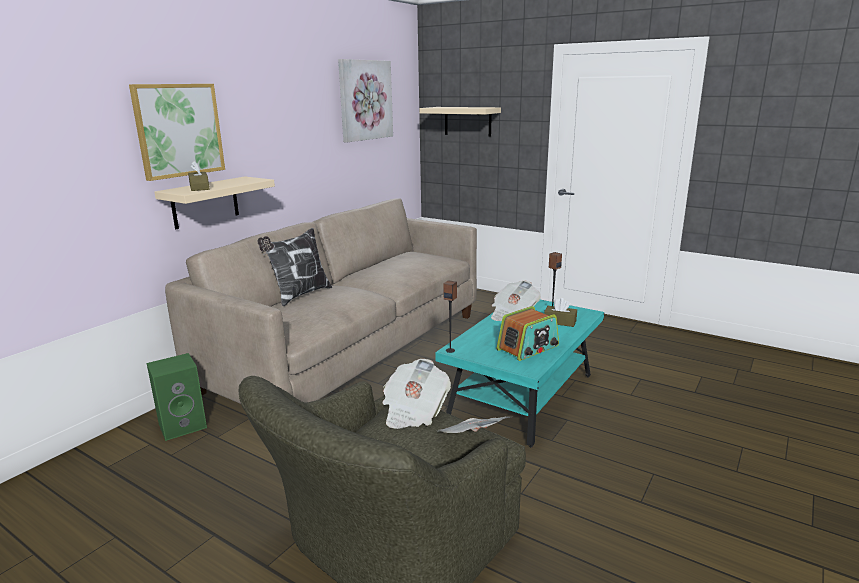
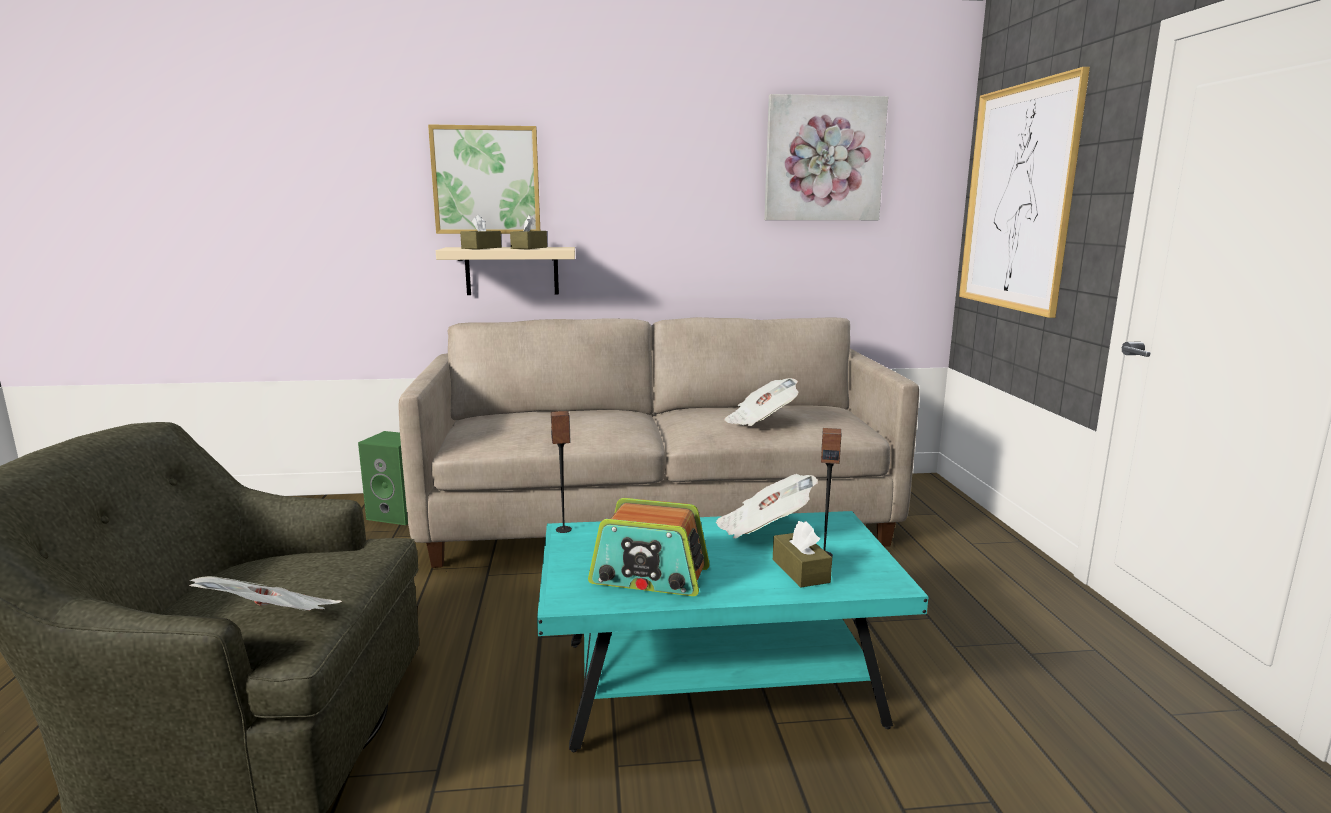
camera: 50 degrees right, 5 degrees down
pillow [257,228,332,306] -> none
newspaper [383,359,451,429] -> newspaper moved to [724,378,798,426]
beige shelf [419,107,501,136] -> picture [959,67,1090,318]
none -> brown tissue box [510,215,547,249]

